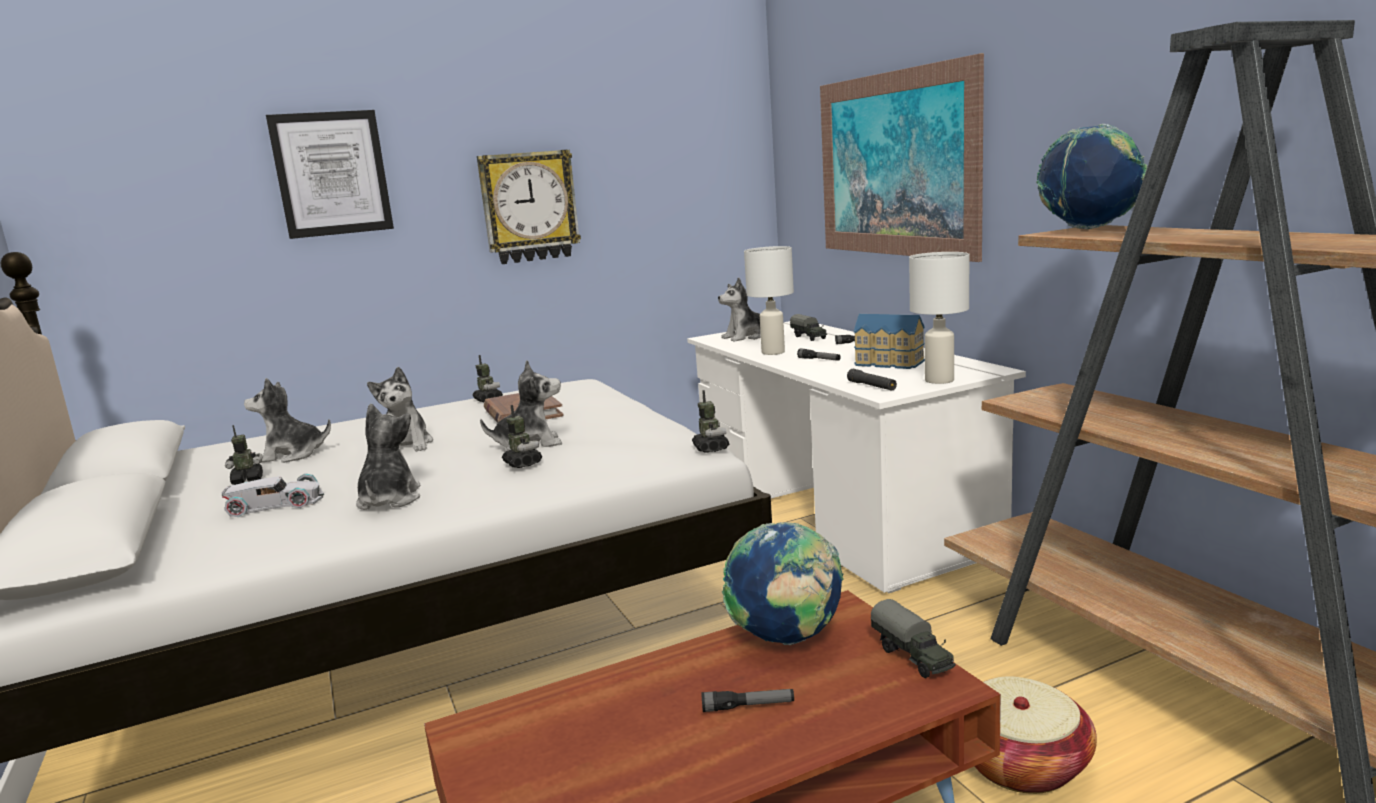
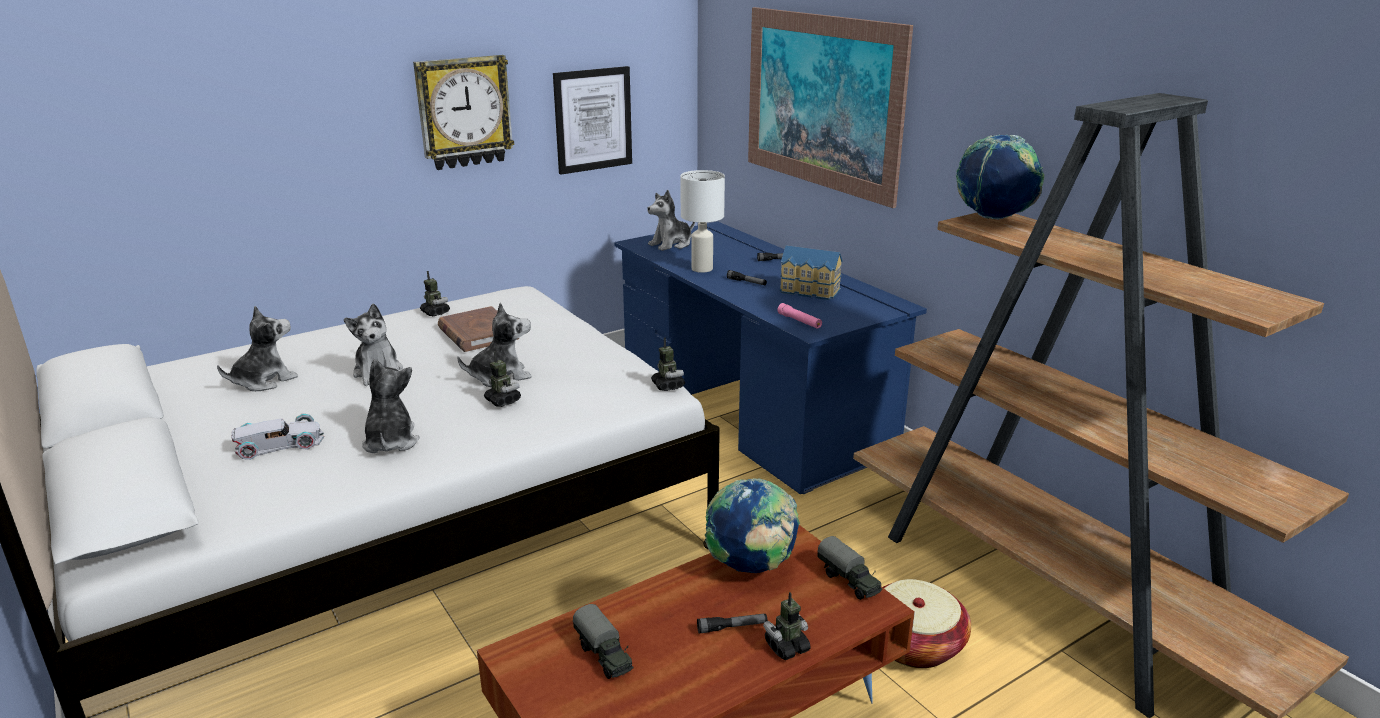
camera: 10 degrees left, 10 degrees up
toy robot [225,425,263,485] -> toy robot moved to [763,592,810,660]
plush toy [244,378,331,463] -> plush toy turned 150 degrees clockwise [217,306,298,391]
picture [266,110,394,239] -> picture moved to [553,66,632,175]
white desk [687,321,1026,593] -> blue desk [614,222,927,494]
toy truck [790,314,827,341] -> toy truck moved to [573,604,634,679]
black flashlight [847,369,897,390] -> pink flashlight [777,303,822,329]
white table lamp [909,252,969,384] -> none

